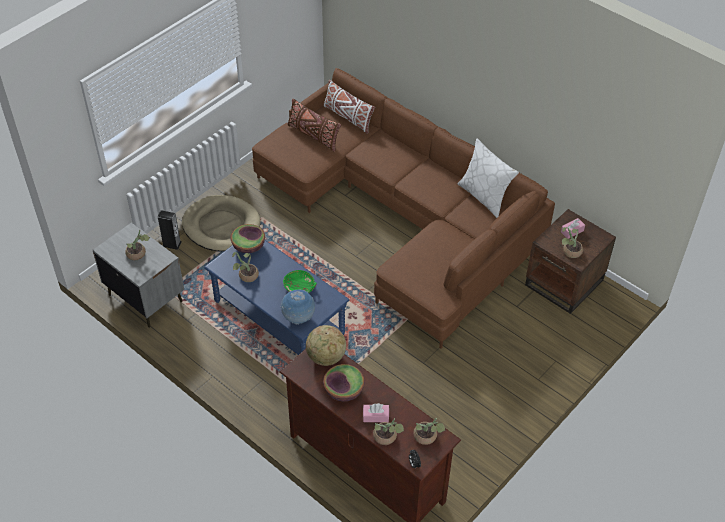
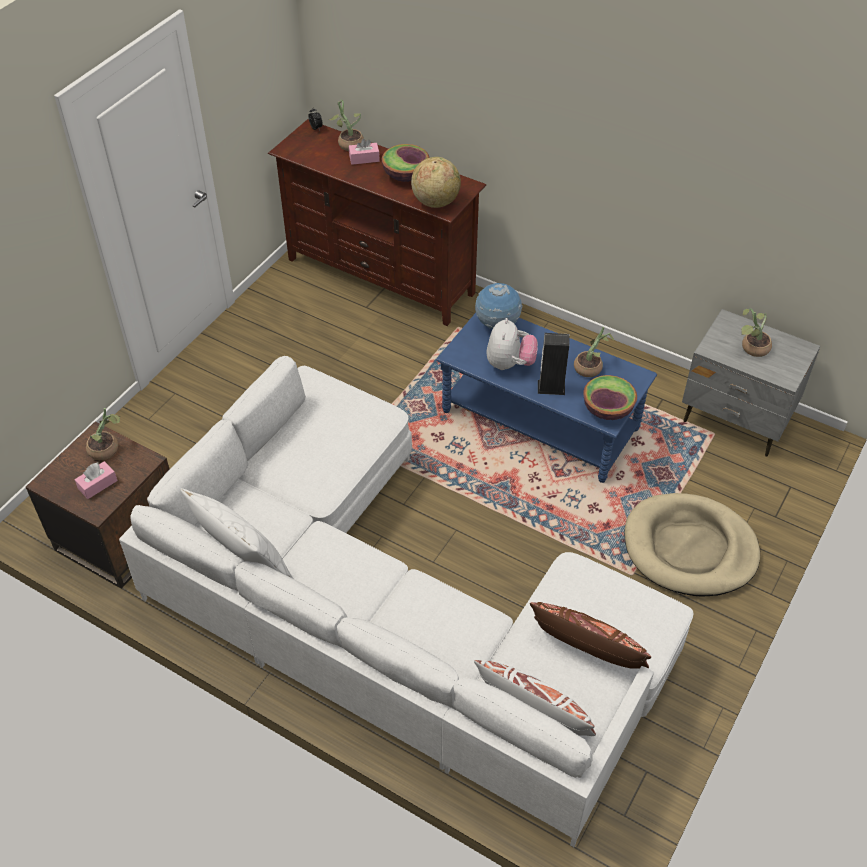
camera: 170 degrees right, 0 degrees up
speaker [158,210,182,250] -> speaker moved to [538,333,570,395]
brown sofa [252,68,555,348] -> white sofa [119,356,694,847]
green bowl [283,270,317,293] -> plush toy [486,318,538,370]
potted plant [413,418,445,445] -> none

